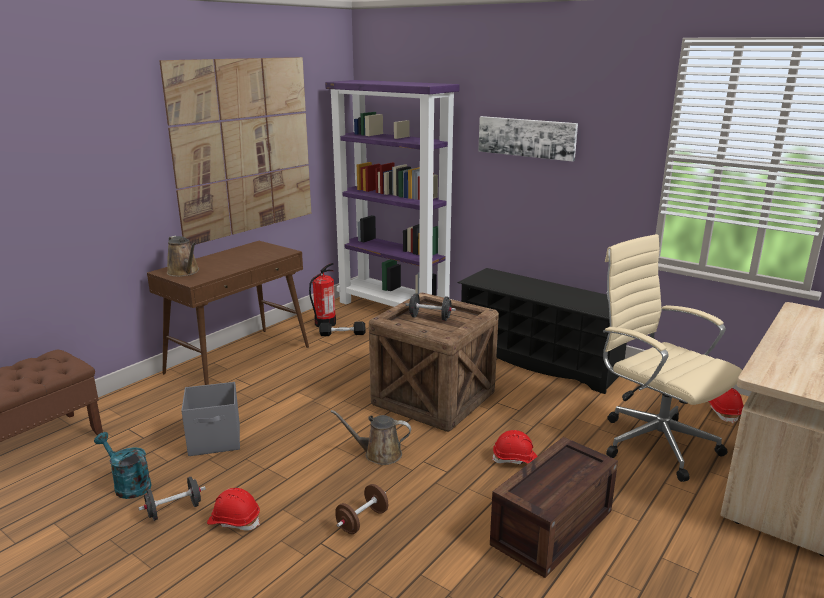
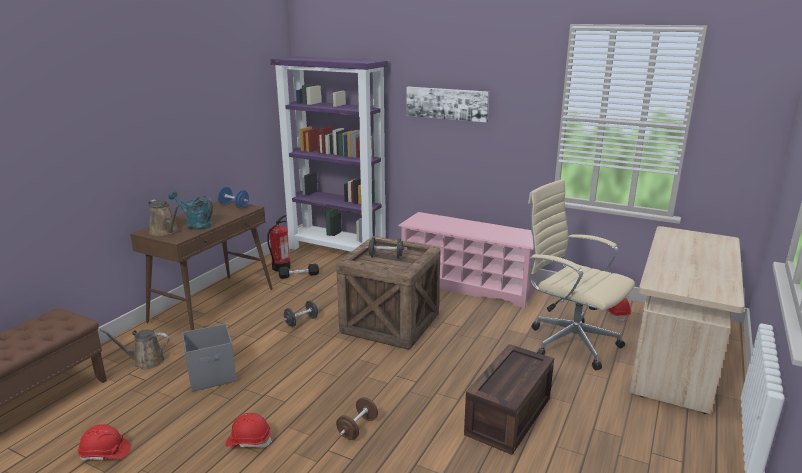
camera: 10 degrees left, 0 degrees up
turquoise watering can [94,432,152,499] -> turquoise watering can moved to [168,191,213,230]
black dumbbell [138,477,206,521] -> black dumbbell moved to [283,301,319,327]
picture [159,57,311,246] -> none
brown watering can [331,410,411,465] -> brown watering can moved to [100,329,170,369]
black shoe rack [458,268,627,394] -> pink shoe rack [398,212,536,308]
red hard hat [492,430,538,464] -> red hard hat moved to [78,424,131,460]
none -> blue dumbbell [218,187,249,208]

